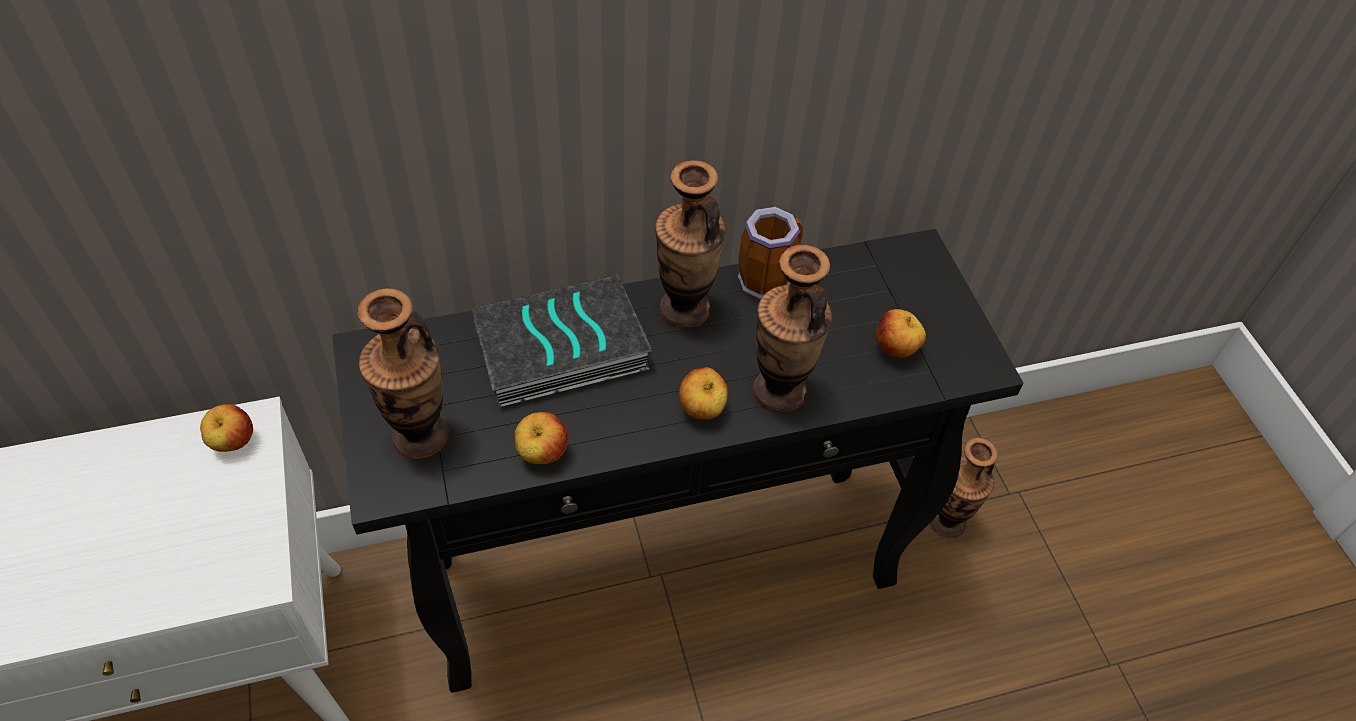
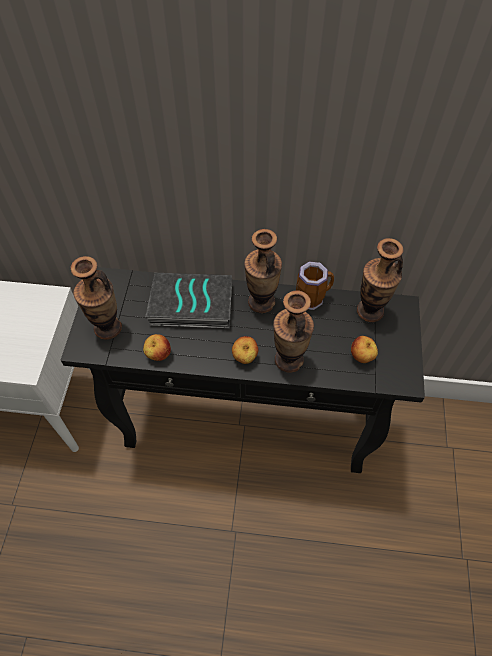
camera: 25 degrees right, 5 degrees up
apple [200,404,253,452] -> none
vase [930,438,998,539] -> vase moved to [357,238,403,322]

